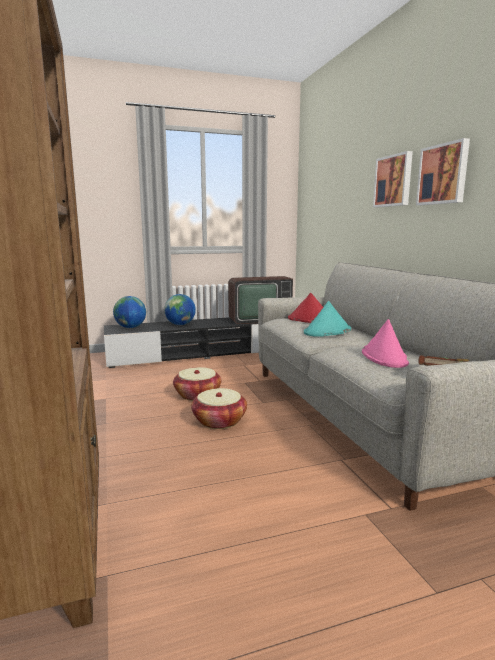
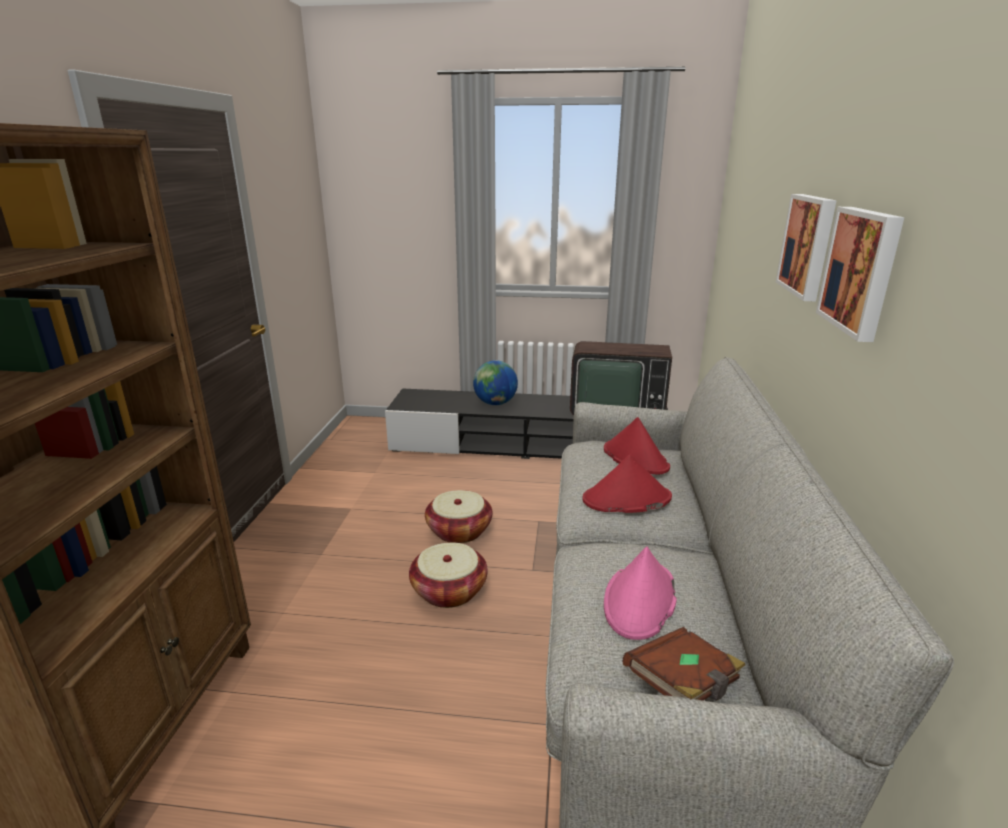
camera: 25 degrees right, 10 degrees up
globe [113,296,146,328] -> none
turquoise hat [304,301,351,337] -> red hat [582,455,672,513]

